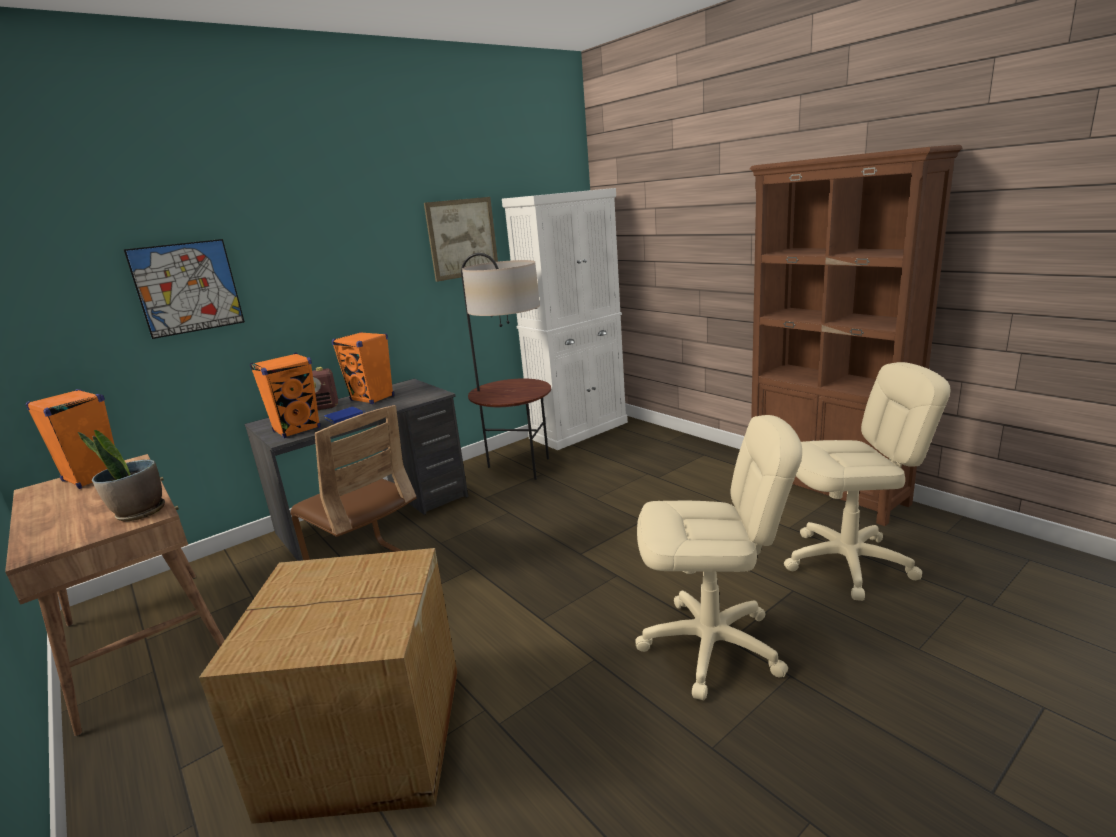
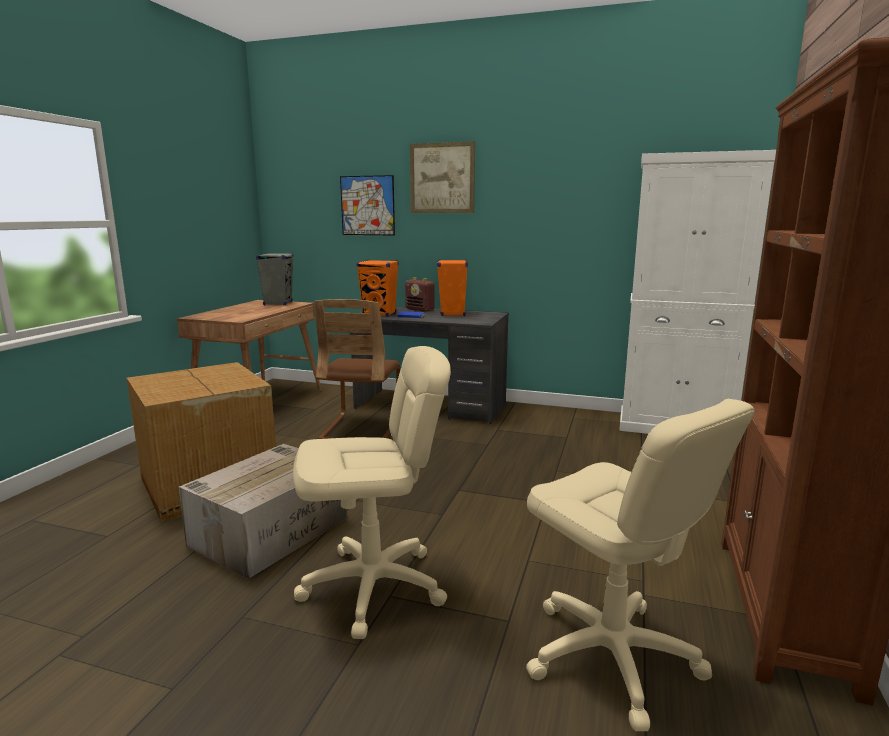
camera: 55 degrees right, 5 degrees down
orange speaker [26,389,115,489] -> grey speaker [256,253,293,305]
potted plant [78,430,165,521] -> none
picture [424,197,498,282] -> picture moved to [410,141,475,213]
floor lamp [461,253,551,480] -> none
beige office chair [635,415,802,700] -> beige office chair turned 75 degrees counterclockwise [293,346,451,639]
none -> cardboard box [178,444,347,579]

